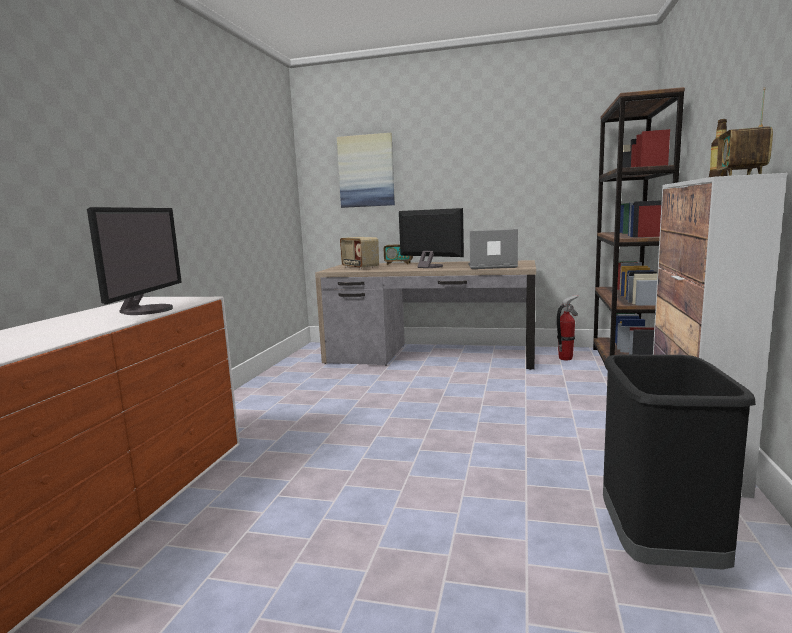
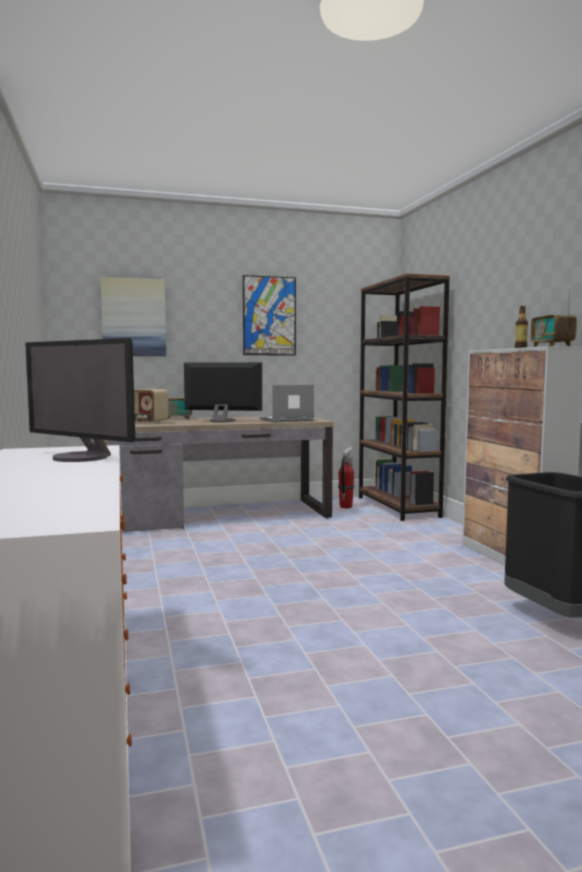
camera: 30 degrees left, 5 degrees down
monitor [87,207,182,315] -> monitor turned 150 degrees clockwise [25,338,135,462]
none -> picture [243,275,296,356]

